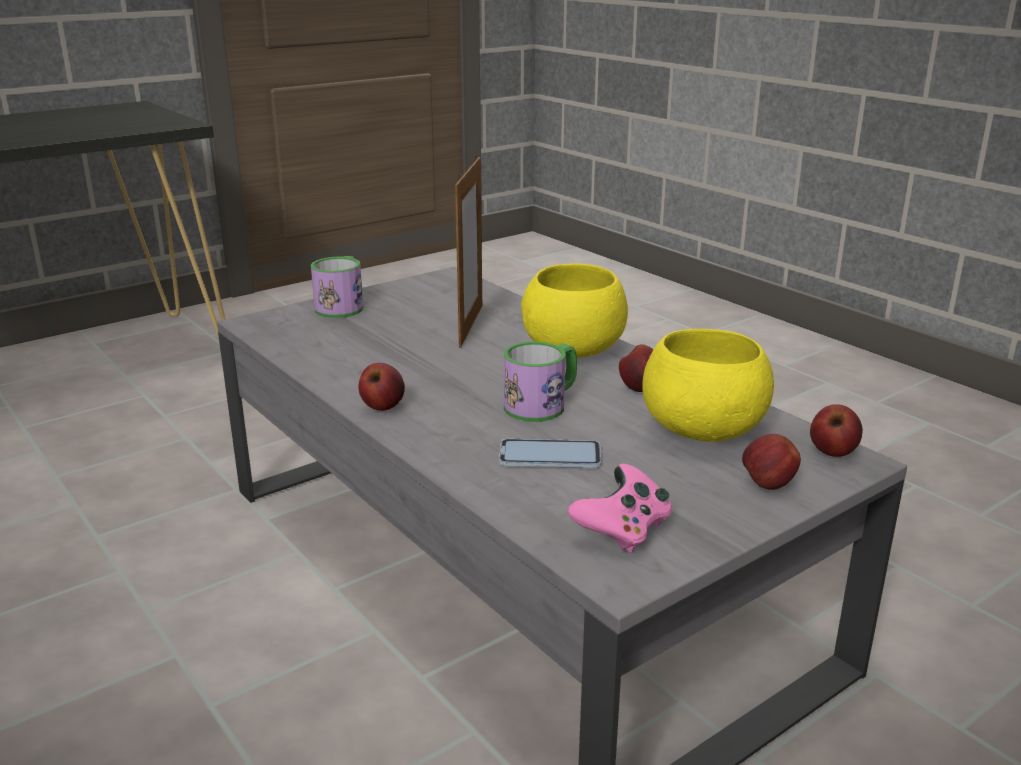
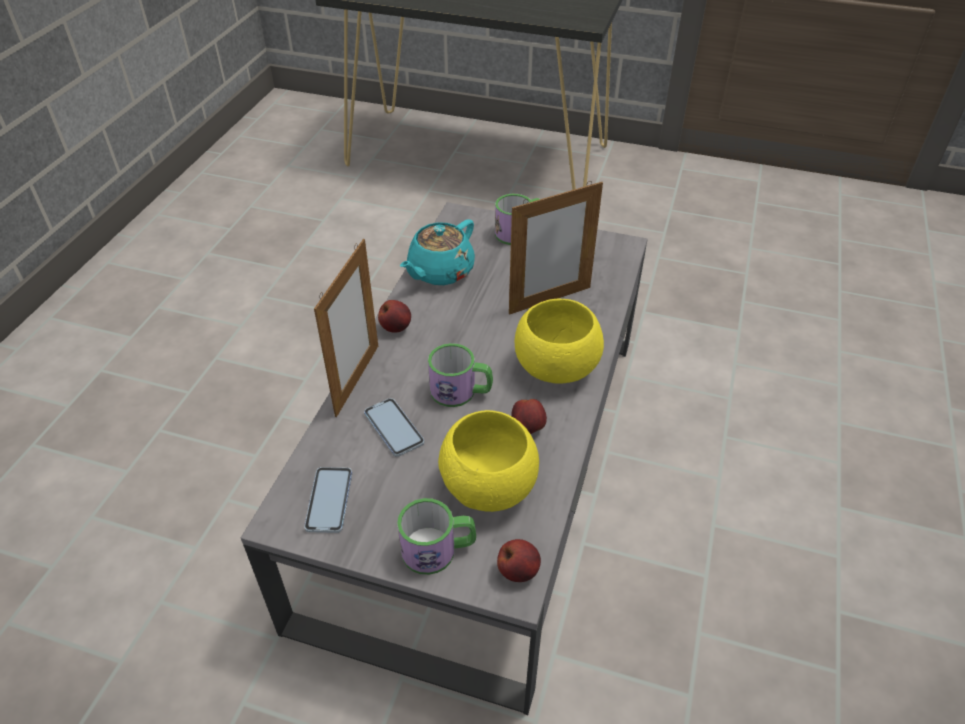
camera: 55 degrees right, 20 degrees up
pink game controller [568,464,672,553] -> phone [304,467,352,533]
apple [742,434,801,490] -> mug [397,498,476,575]
none -> picture frame [314,239,378,417]
none -> turquoise teapot [400,219,475,285]

